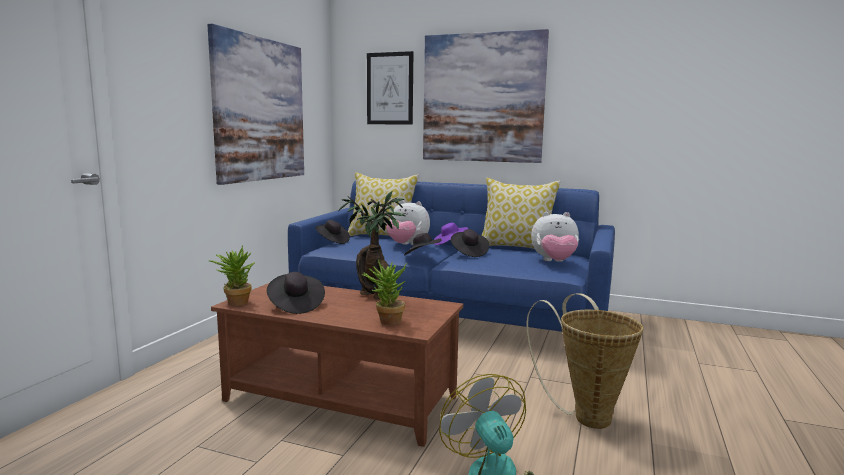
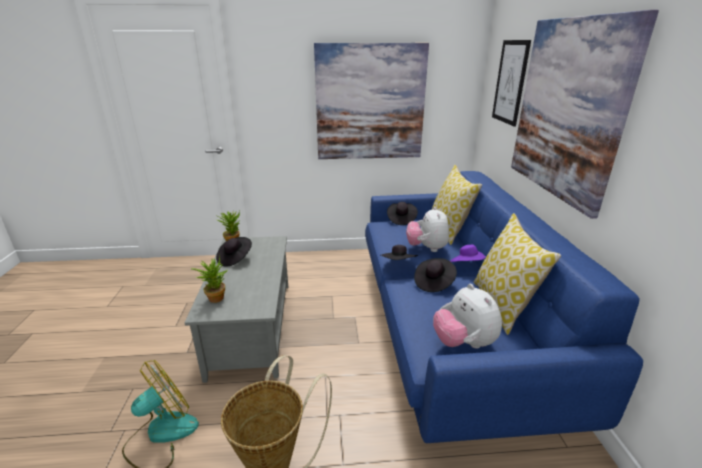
camera: 65 degrees right, 15 degrees up
brown coffee table [211,283,463,447] -> grey coffee table [184,236,288,383]
potted plant [338,191,406,299] -> none

